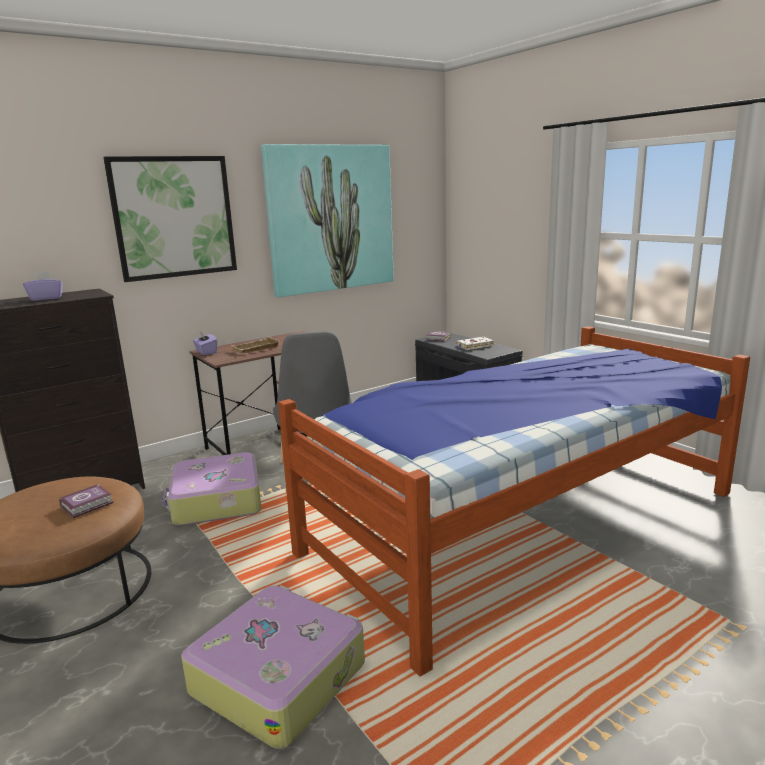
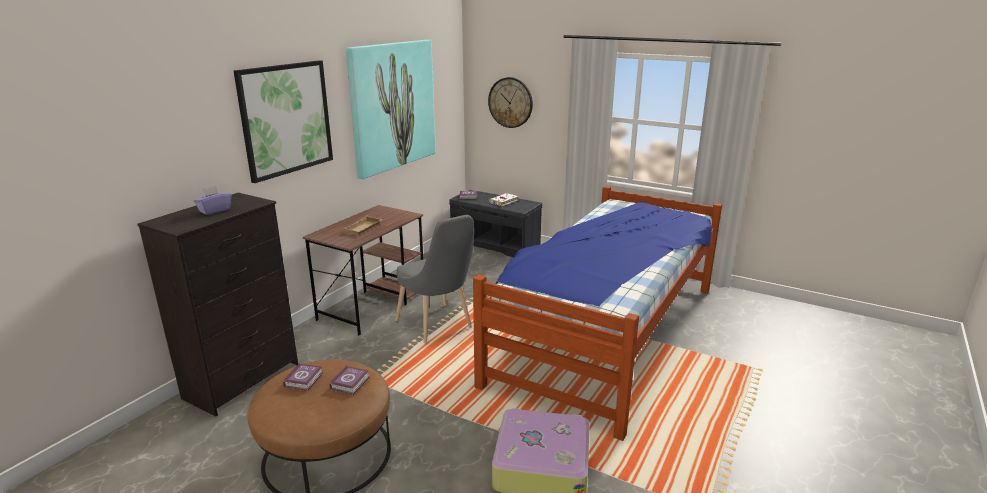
camera: 25 degrees left, 5 degrees up
suitcase [161,452,261,526] -> none
purple tissue box [193,332,217,355] -> none
none -> book [283,363,323,391]
none -> wall clock [488,77,533,128]

